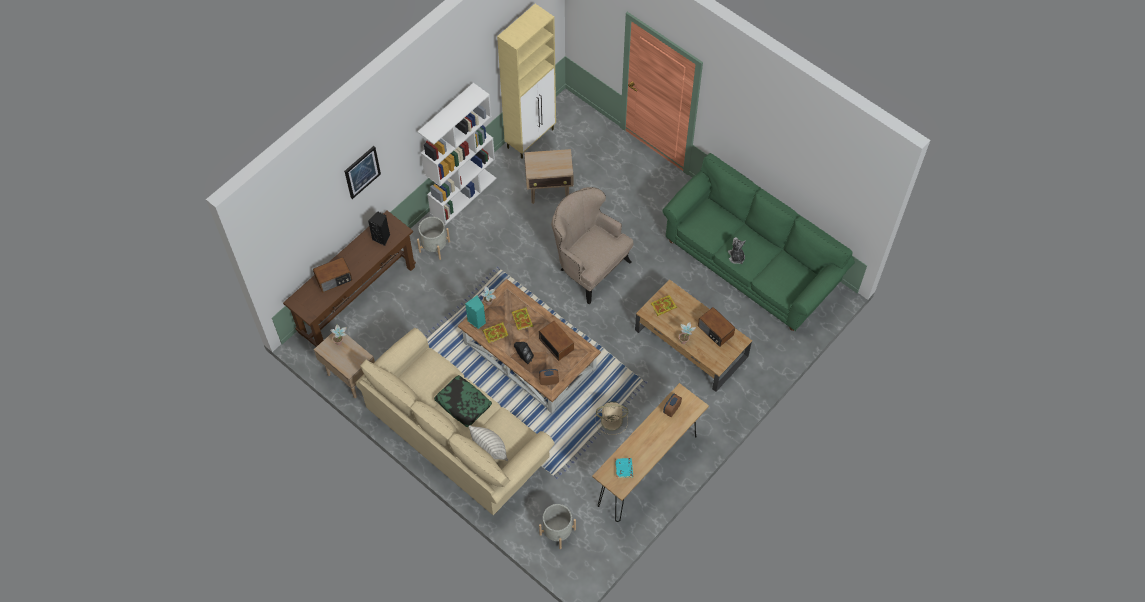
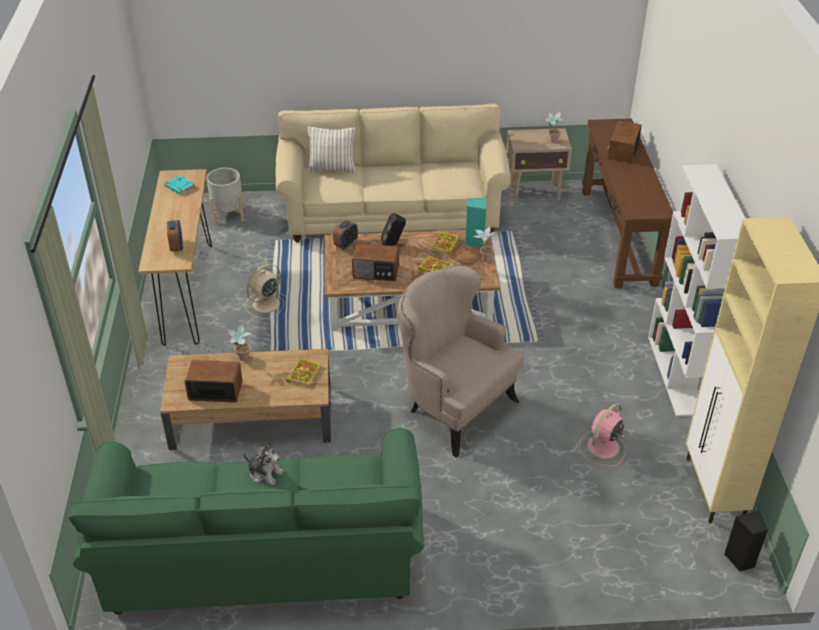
camera: 135 degrees right, 20 degrees down
picture [344,146,381,199] -> none
black speaker [368,212,390,246] -> black speaker moved to [724,510,768,572]
grey planter [417,217,450,260] -> none
pillow [434,375,492,427] -> none
beige side table [524,149,574,204] -> pink fan [579,403,626,467]
beige armchair [551,187,633,305] -> beige armchair turned 135 degrees counterclockwise [397,265,524,458]

